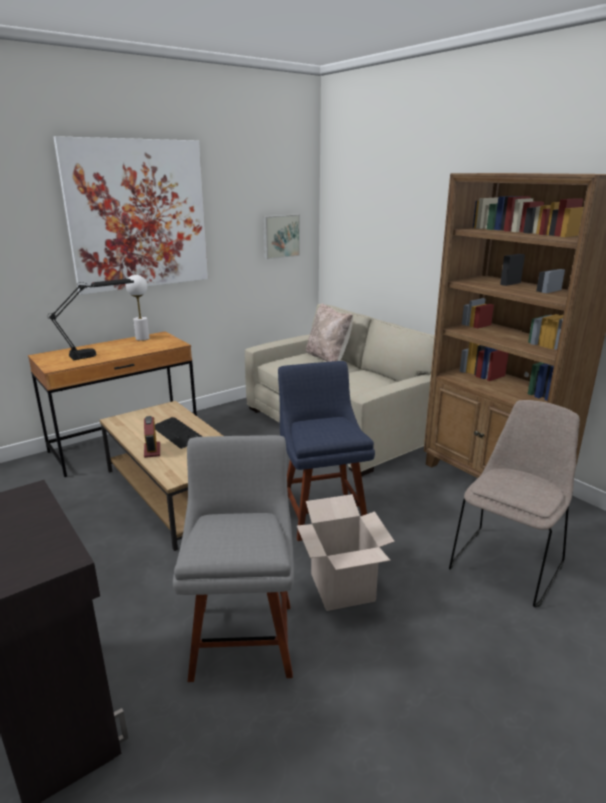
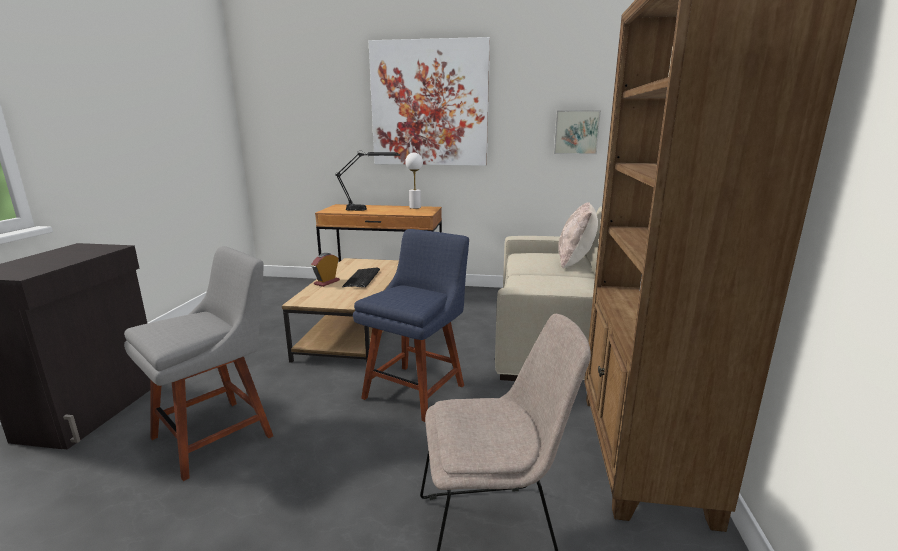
camera: 45 degrees right, 5 degrees down
cardboard box [297,494,395,611] -> none

